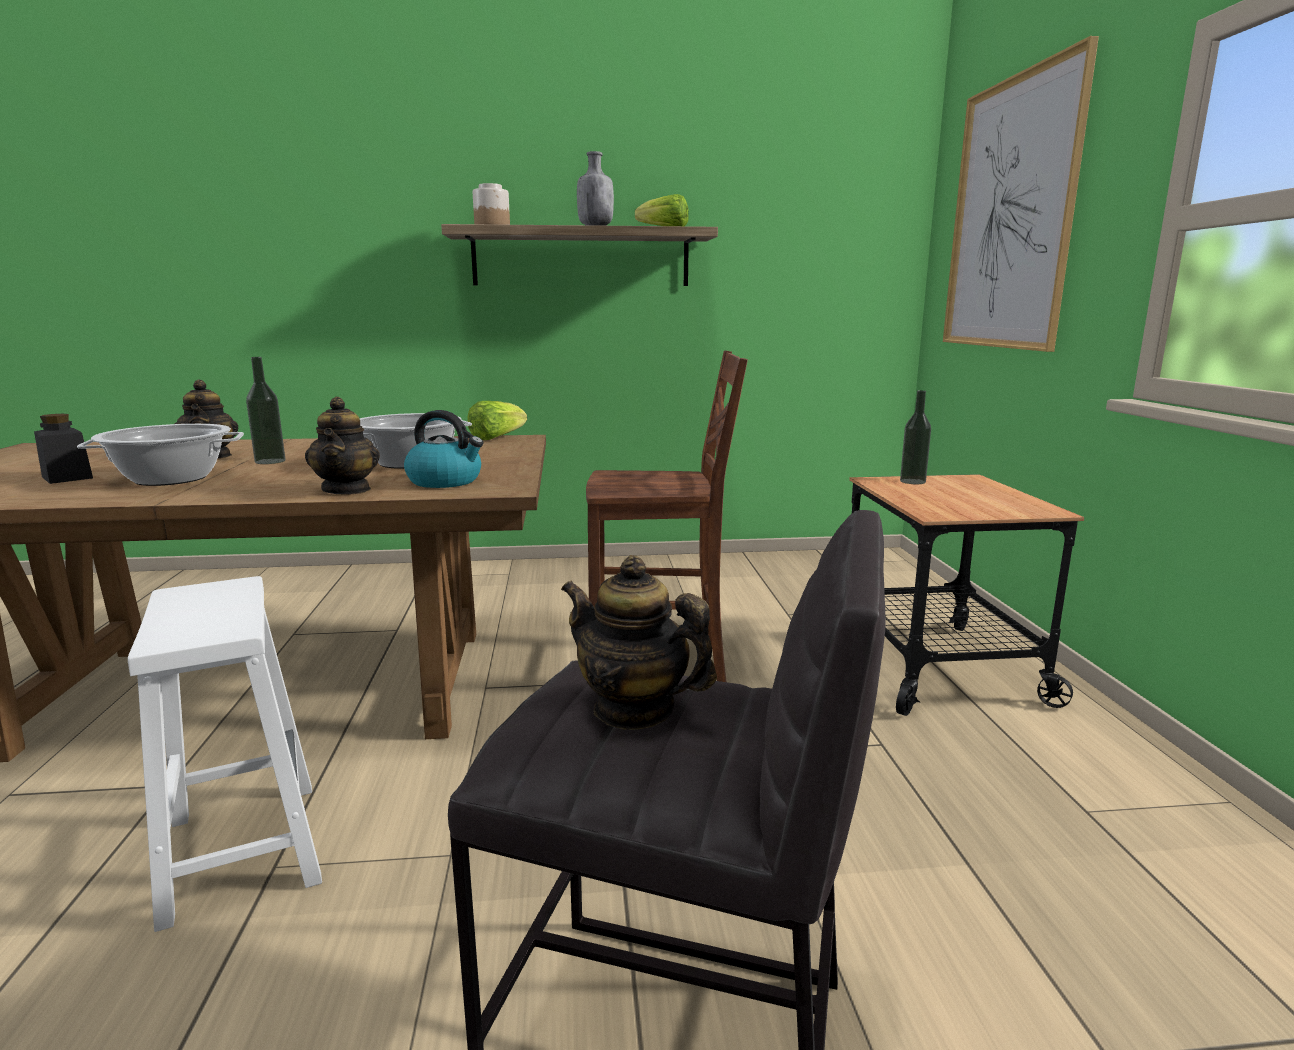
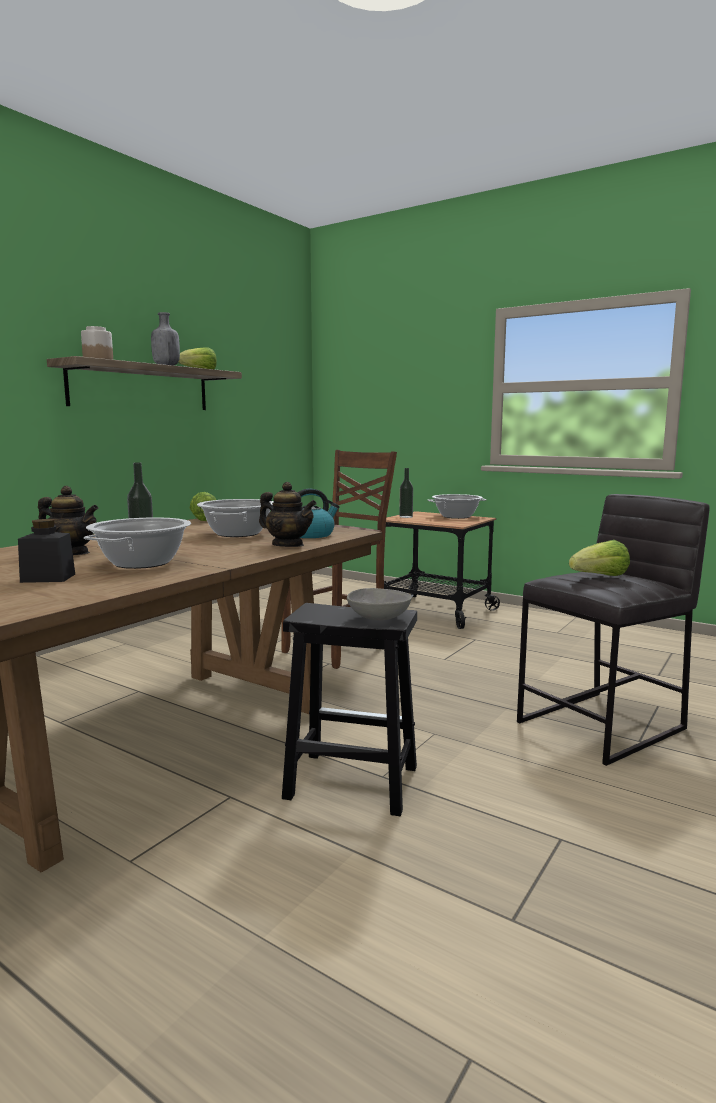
camera: 50 degrees left, 5 degrees down
white stool [128,576,322,932] -> black stool [282,603,417,816]
teapot [561,555,717,730] -> lettuce [569,540,630,576]
picture [943,36,1099,352] -> none
none -> grey bowl [347,588,412,620]
none -> cooking pot [427,494,487,519]

